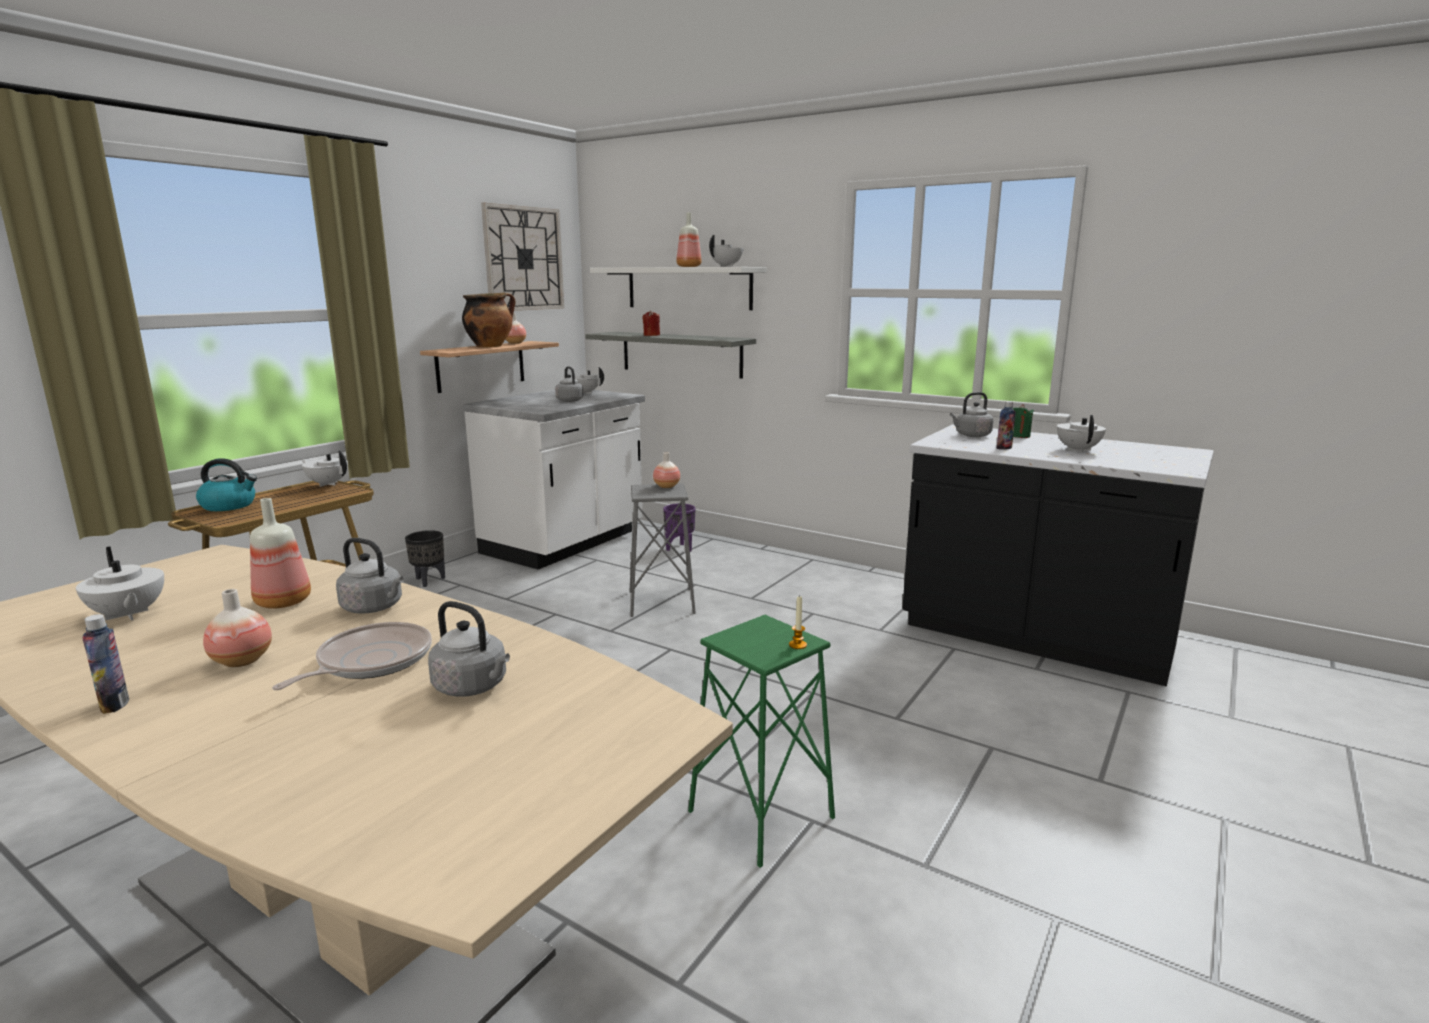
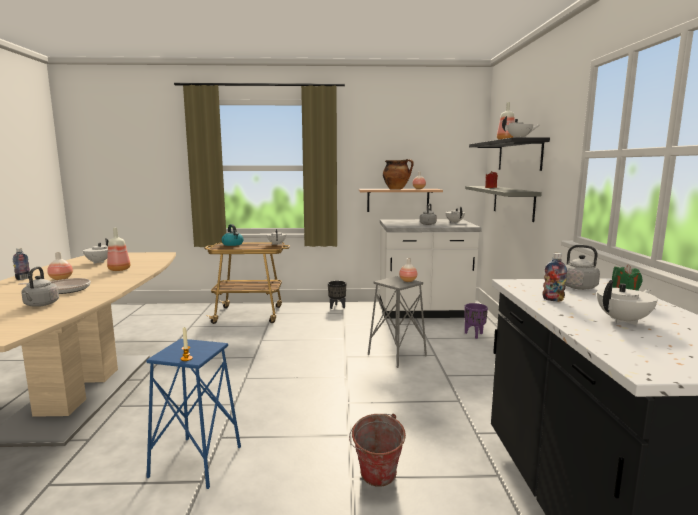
camera: 55 degrees right, 5 degrees down
grey kettle [336,538,404,614] -> none
wall clock [481,203,564,311] -> none
white shelf [590,267,767,310] -> black shelf [469,137,550,171]
green stool [688,615,835,868] -> blue stool [146,339,241,489]
none -> bucket [349,414,406,487]

